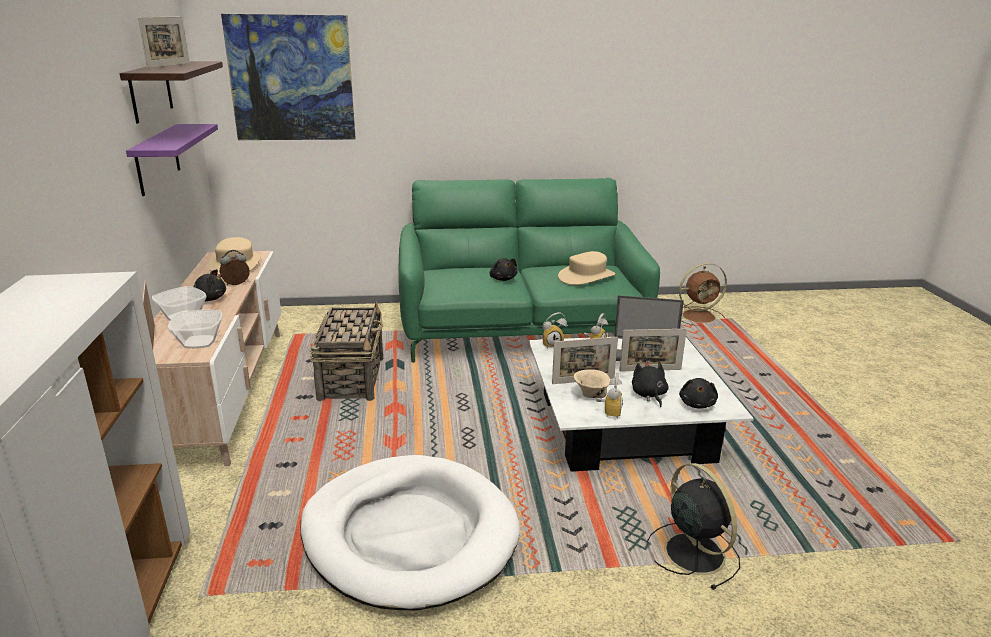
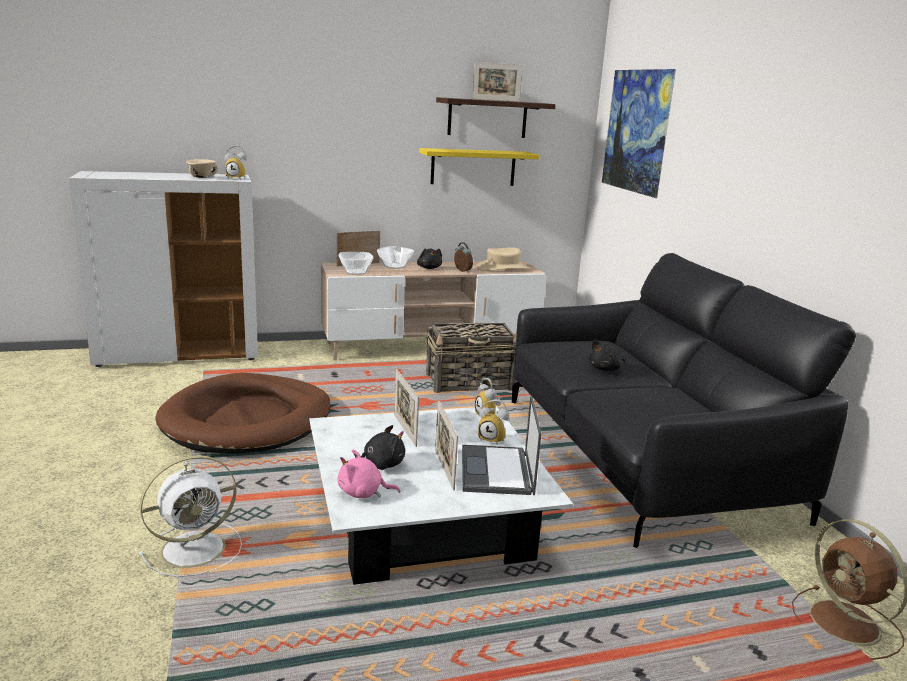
camera: 80 degrees right, 5 degrees down
purple shelf [126,124,218,196] -> yellow shelf [419,148,539,186]
white dog bed [300,455,520,610] -> brown dog bed [156,373,330,454]
green sofa [399,178,660,363] -> black sofa [512,253,856,548]
beige hat [558,251,615,285] -> none
beige bowl [574,369,611,398] -> beige bowl moved to [186,159,218,178]
alarm clock [596,372,623,419] -> alarm clock moved to [225,145,247,180]
black fan [647,463,740,590] -> white fan [139,455,242,577]
black plush toy [679,378,718,409] -> pink plush toy [338,449,400,498]

